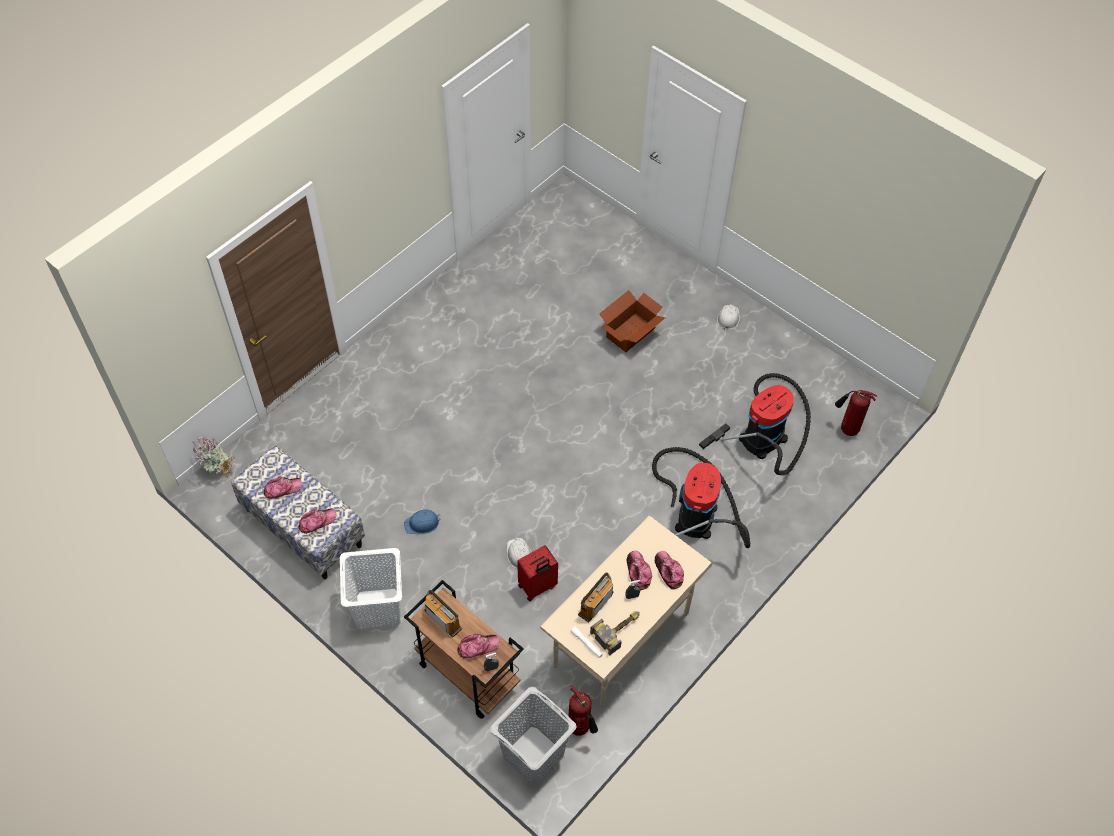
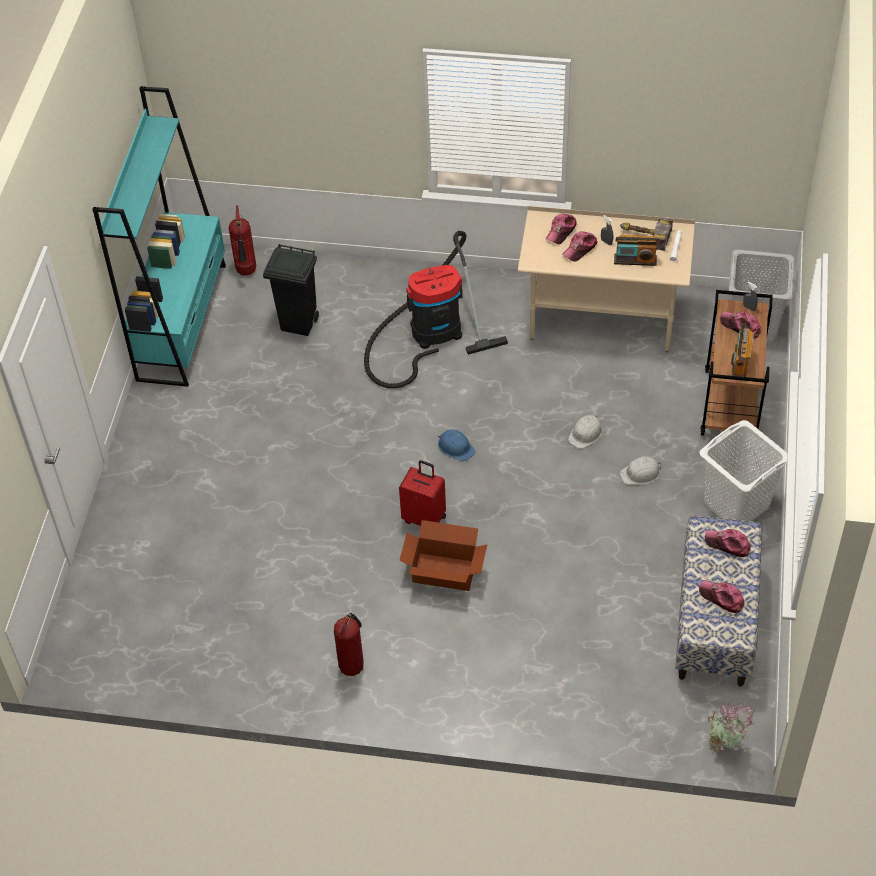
camera: 120 degrees left, 5 degrees down
blue hard hat [404,510,440,534] -> blue hard hat moved to [437,429,476,461]
red suitcase [517,545,558,601] -> red suitcase moved to [399,460,446,526]
fire extinguisher [568,685,598,736] -> fire extinguisher moved to [334,613,364,676]
cardboard box [599,290,665,352] -> cardboard box moved to [399,520,487,591]
vacuum cleaner [699,373,811,475] -> black trash can [263,244,319,336]
white hard hat [717,304,740,330] -> white hard hat moved to [620,457,661,485]
none -> turquoise bookcase [92,86,226,387]

